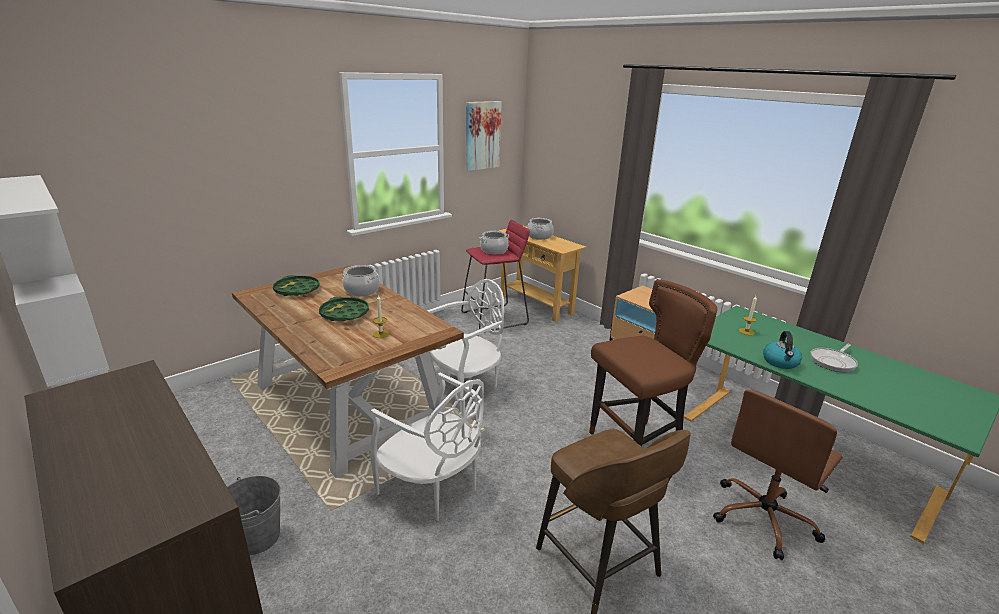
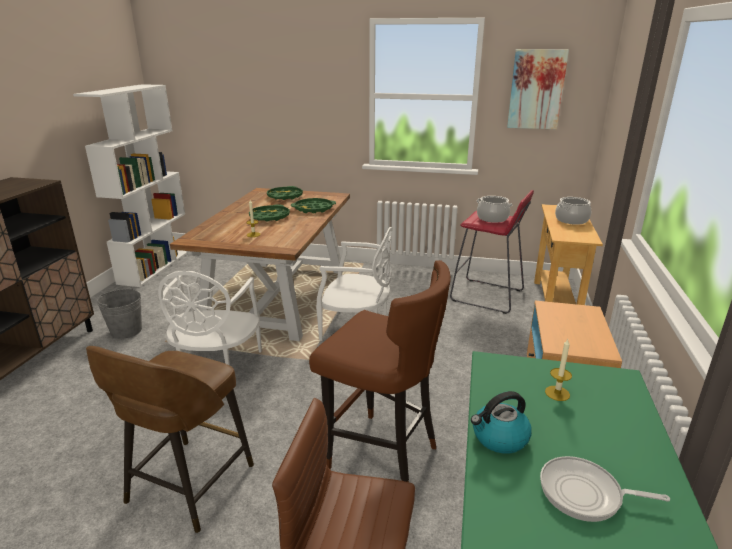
camera: 55 degrees right, 0 degrees up
cooking pot [343,265,380,296] -> green tray [291,198,336,214]

